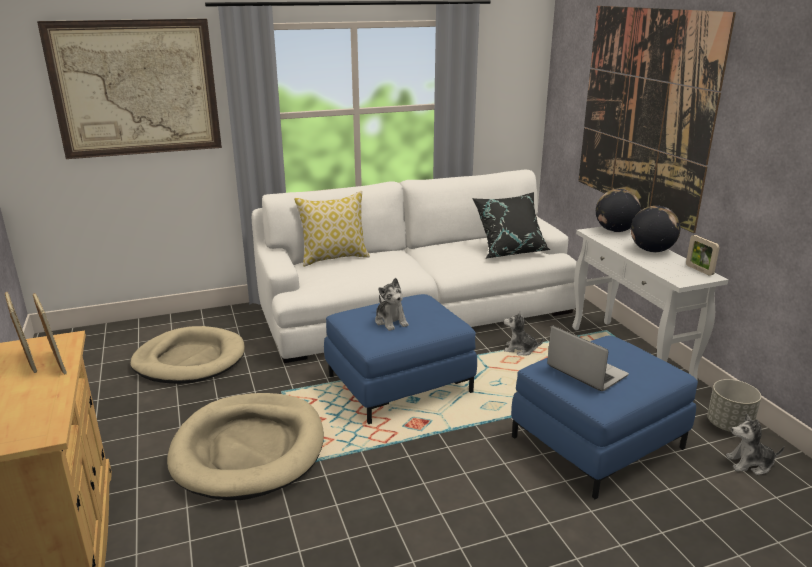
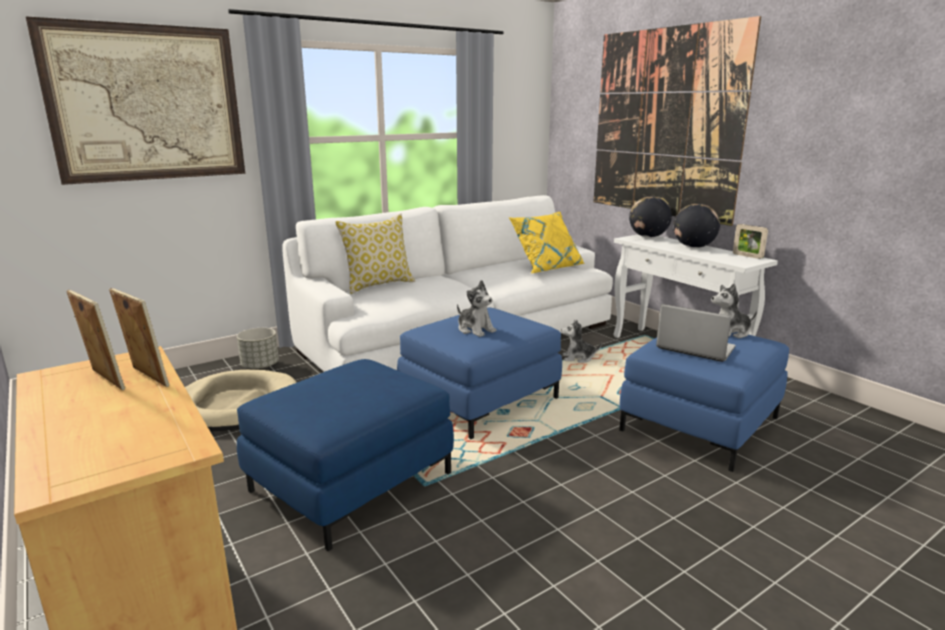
camera: 15 degrees left, 5 degrees down
beige dog bed [167,393,324,500] -> blue ottoman [237,359,454,551]
black pillow [472,192,551,258] -> yellow pillow [508,211,584,273]
grey planter [707,379,761,432] -> grey planter moved to [237,328,279,369]
plush toy [726,414,784,475] -> plush toy moved to [711,283,757,338]

